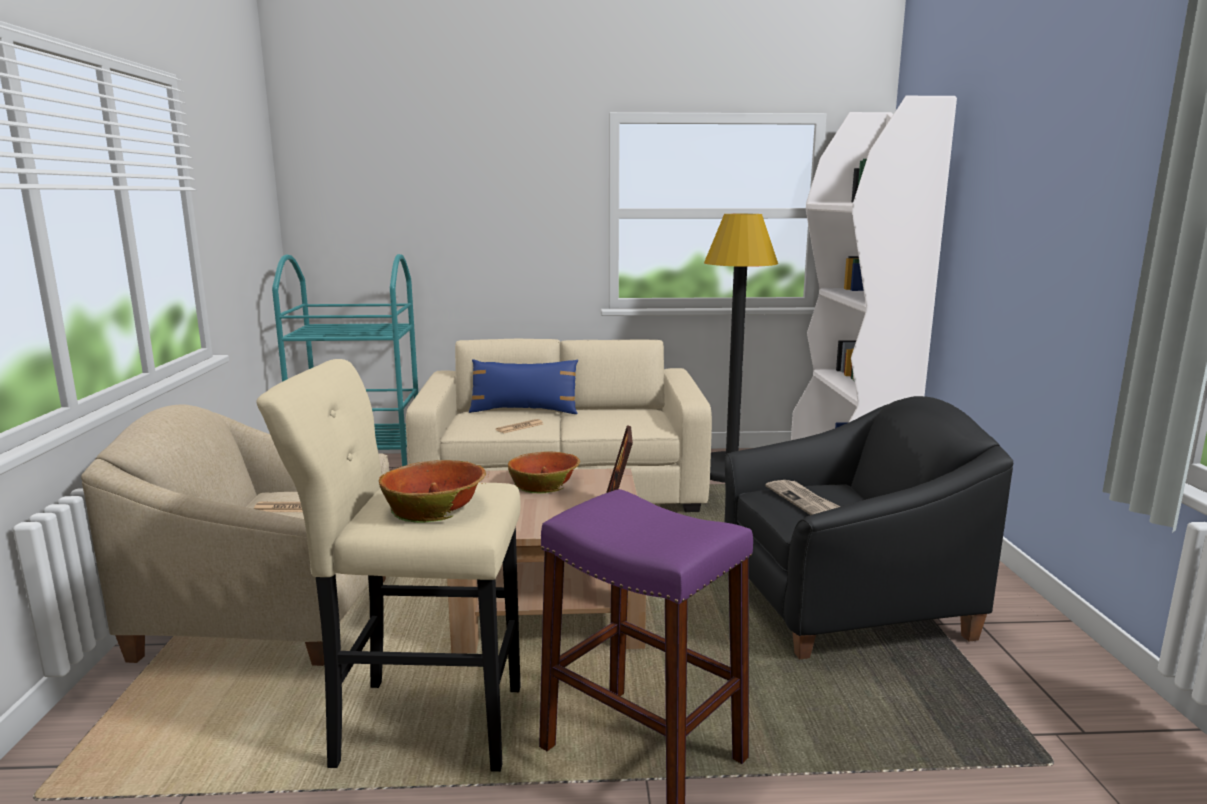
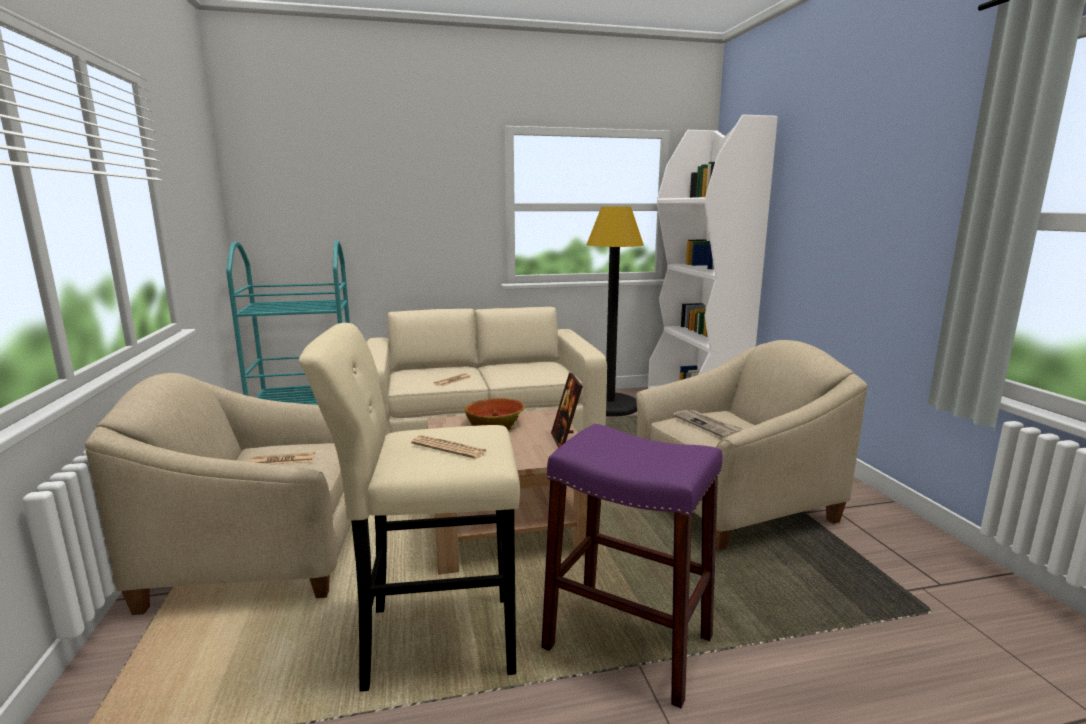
camera: 10 degrees left, 0 degrees up
bowl [379,460,486,523] -> newspaper [411,435,487,459]
blue pillow [469,359,578,414] -> none
black armchair [724,396,1013,659] -> beige armchair [636,340,867,550]

